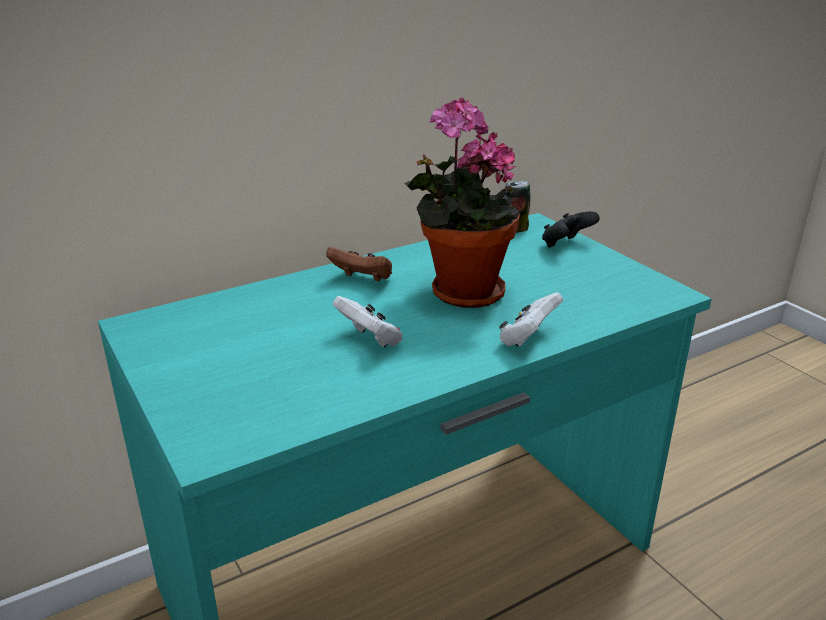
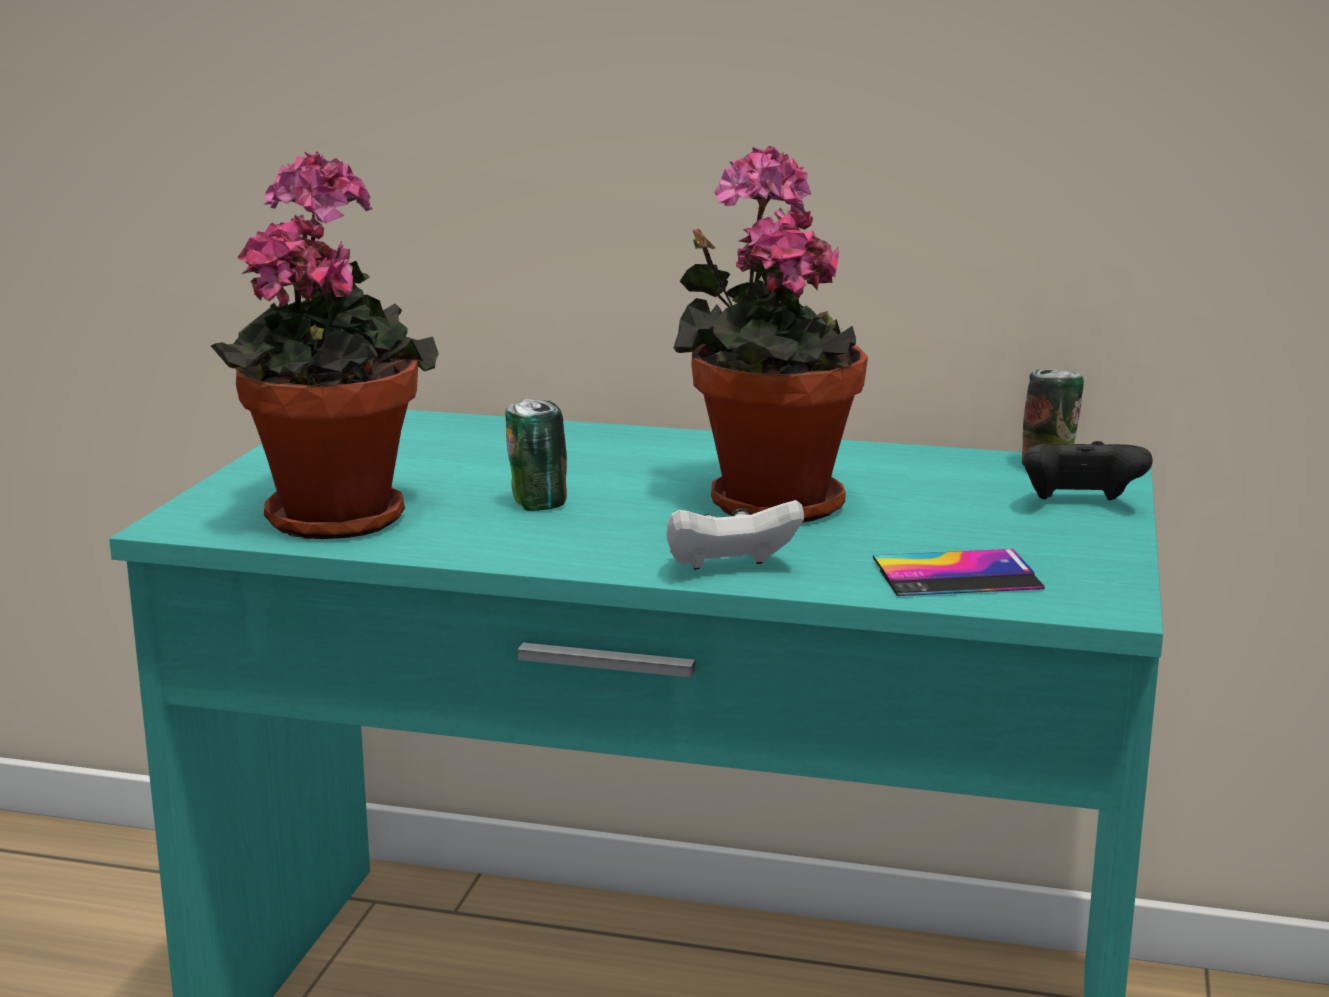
camera: 45 degrees right, 10 degrees down
brown game controller [326,247,392,282] -> none
white game controller [333,296,402,347] -> can [505,399,567,511]
none -> potted plant [211,151,439,539]
none -> phone [873,549,1045,596]

